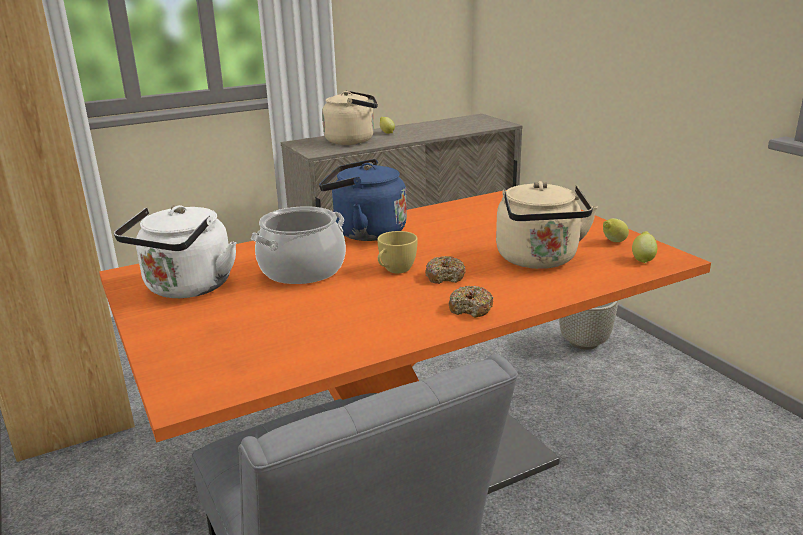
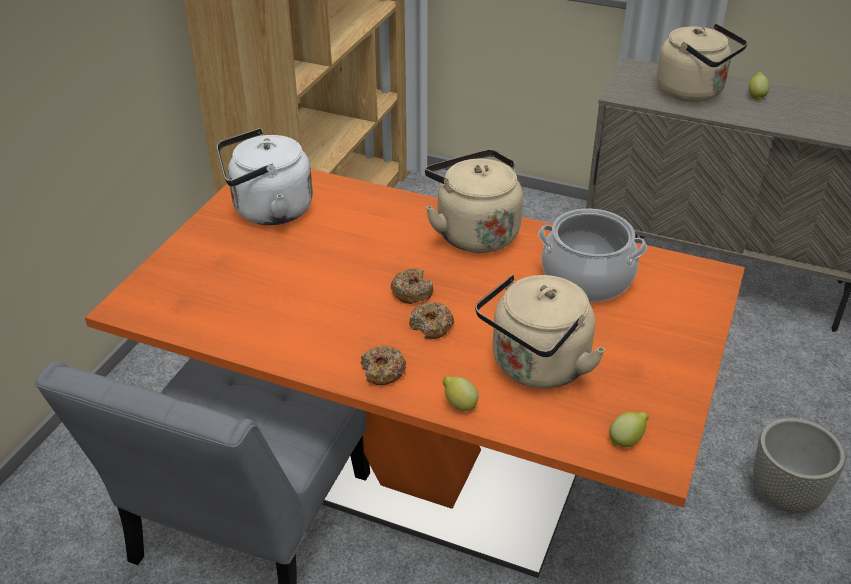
camera: 50 degrees right, 15 degrees up
cooking pot [251,206,346,284] -> cooking pot moved to [538,209,647,302]
blue kettle [319,159,407,241] -> beige kettle [425,150,523,253]
yellow cup [377,231,418,273] -> donut [390,268,433,304]
lemon [603,218,629,242] -> lemon moved to [443,376,479,411]

